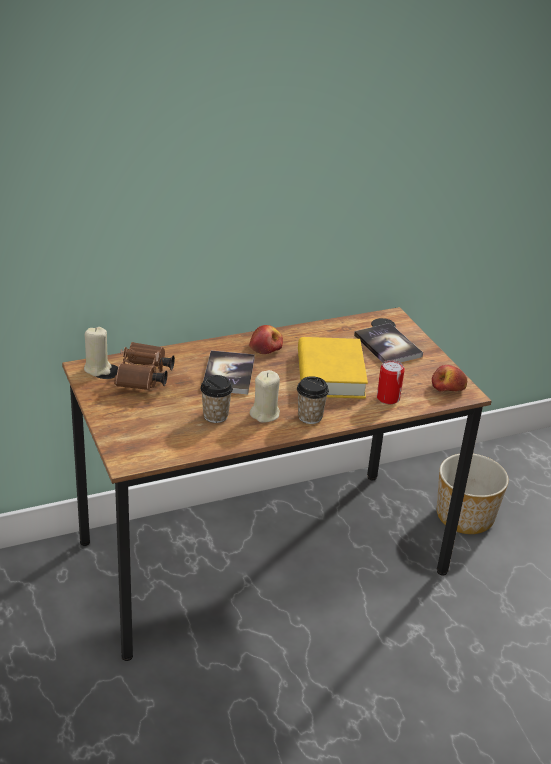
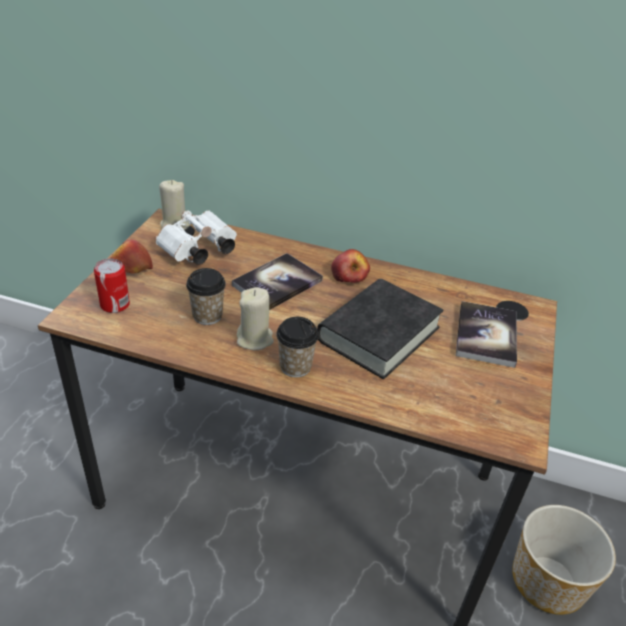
camera: 40 degrees right, 5 degrees up
brown binoculars [114,342,175,390] -> white binoculars [155,210,237,265]
yellow book [298,337,368,399] -> black book [317,279,443,379]
can [377,360,405,404] -> can moved to [94,258,130,313]
apple [432,365,467,391] -> apple moved to [111,240,153,274]

